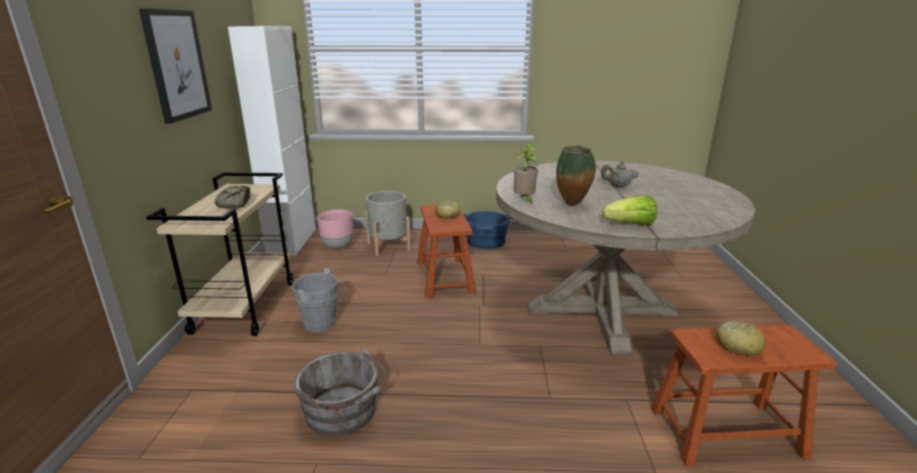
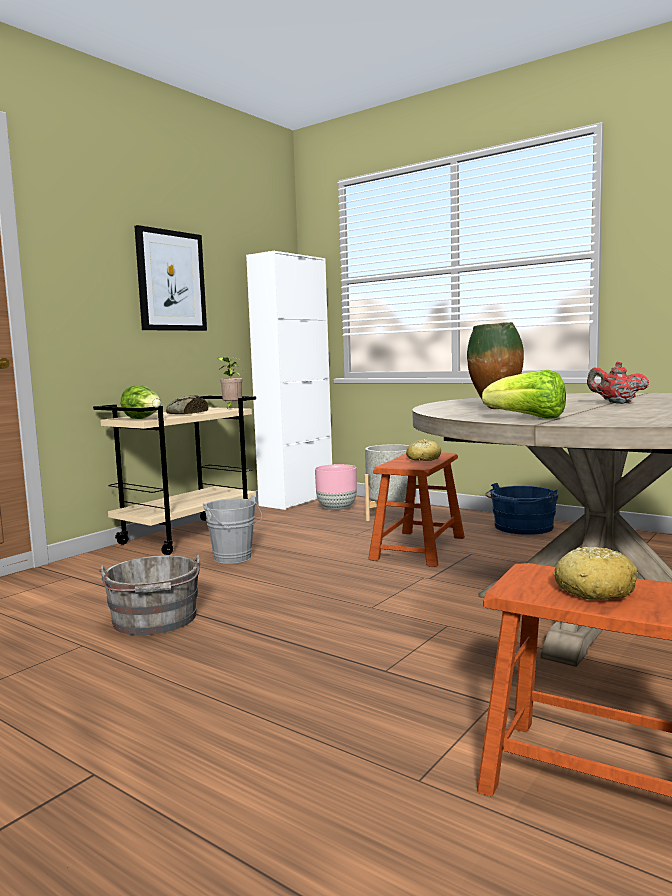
camera: 35 degrees right, 15 degrees down
potted plant [513,144,538,205] -> potted plant moved to [218,357,243,409]
beige teapot [601,161,639,188] -> red teapot [587,362,649,404]
none -> lettuce [121,385,161,419]

